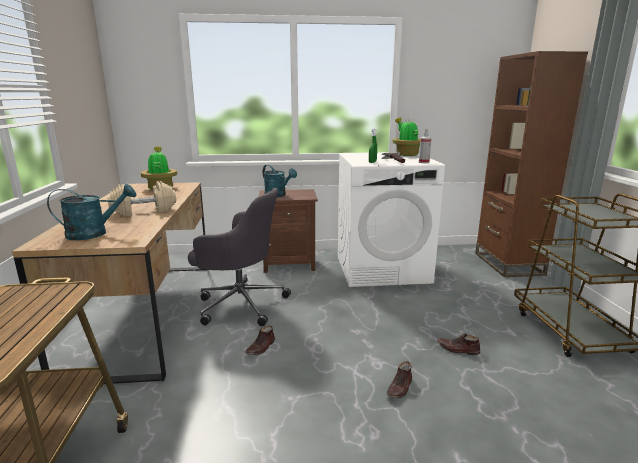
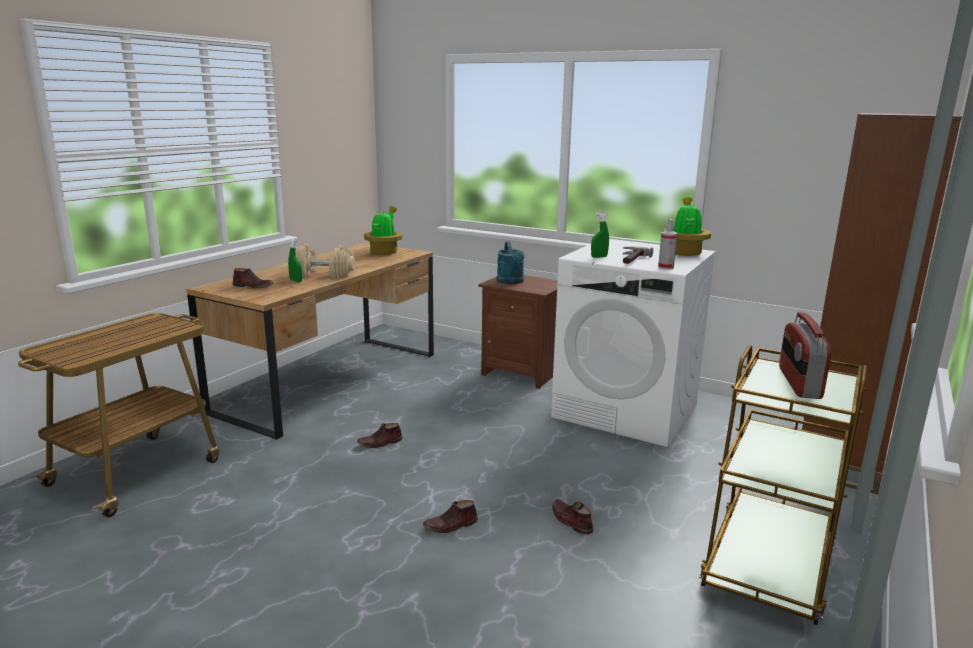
camera: 35 degrees right, 0 degrees up
turquoise watering can [47,184,136,240] -> brown shoe [233,268,273,288]
grey office chair [188,188,291,326] -> none
none -> green spray bottle [288,239,302,282]
none -> radio [779,312,831,399]

